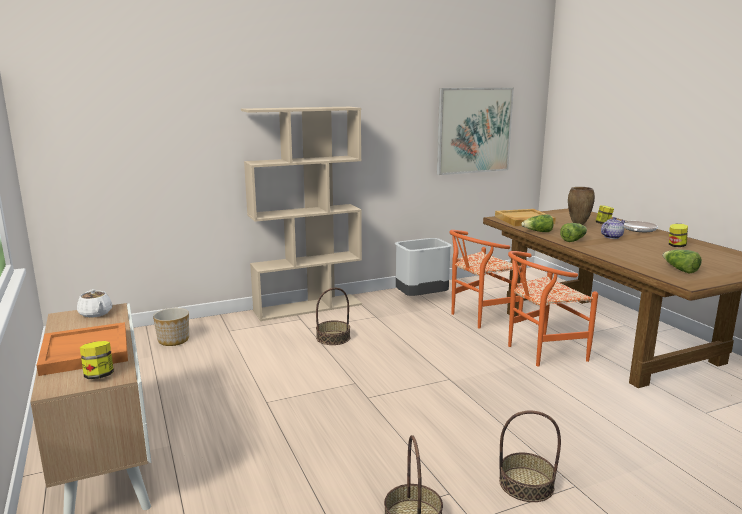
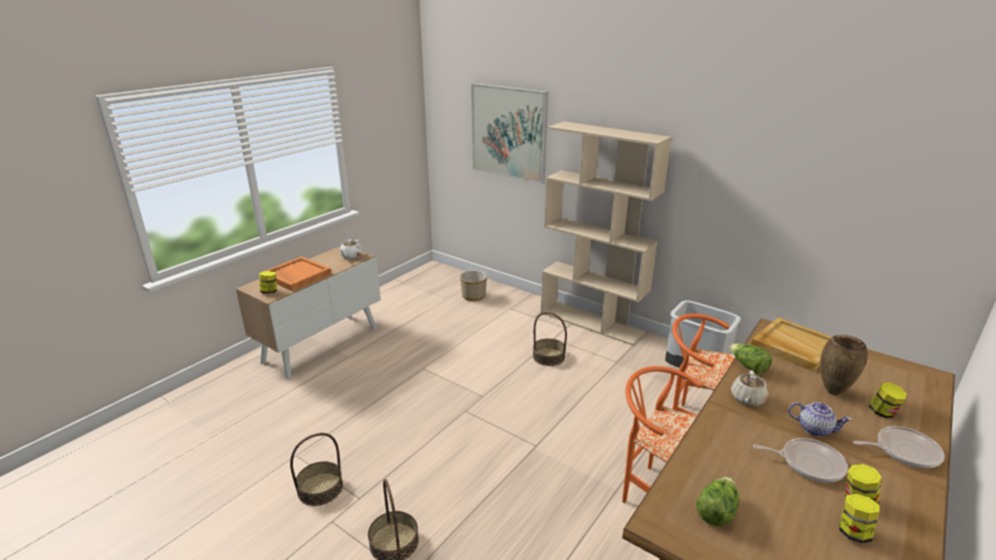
camera: 60 degrees right, 10 degrees up
picture [437,88,514,175] -> picture moved to [471,83,548,184]
lettuce [560,223,587,242] -> beige teapot [731,370,768,406]
none -> frying pan [753,438,848,482]
none -> jar [839,494,880,543]

